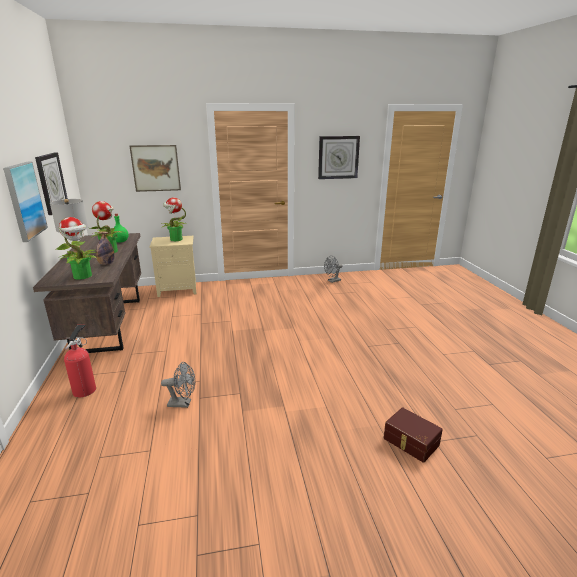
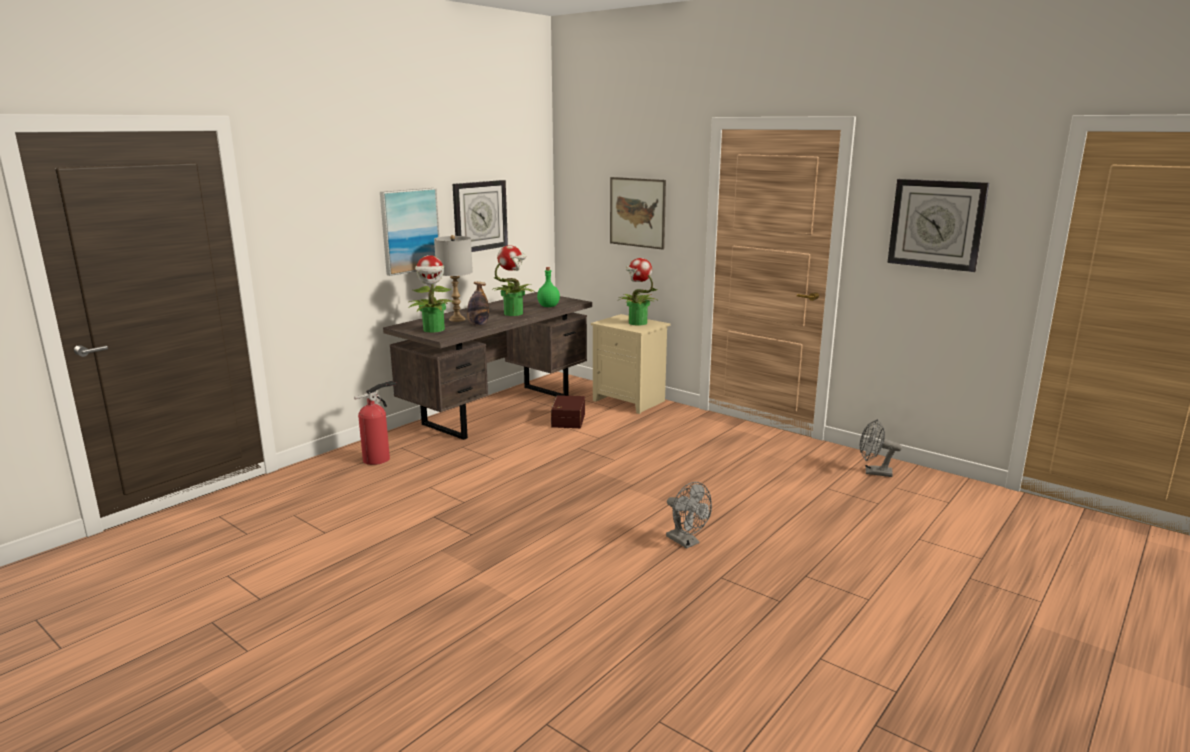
camera: 50 degrees right, 5 degrees down
grey fan [161,362,195,408] -> grey fan moved to [666,482,712,549]
brown storage box [384,407,443,463] -> brown storage box moved to [551,395,585,428]

